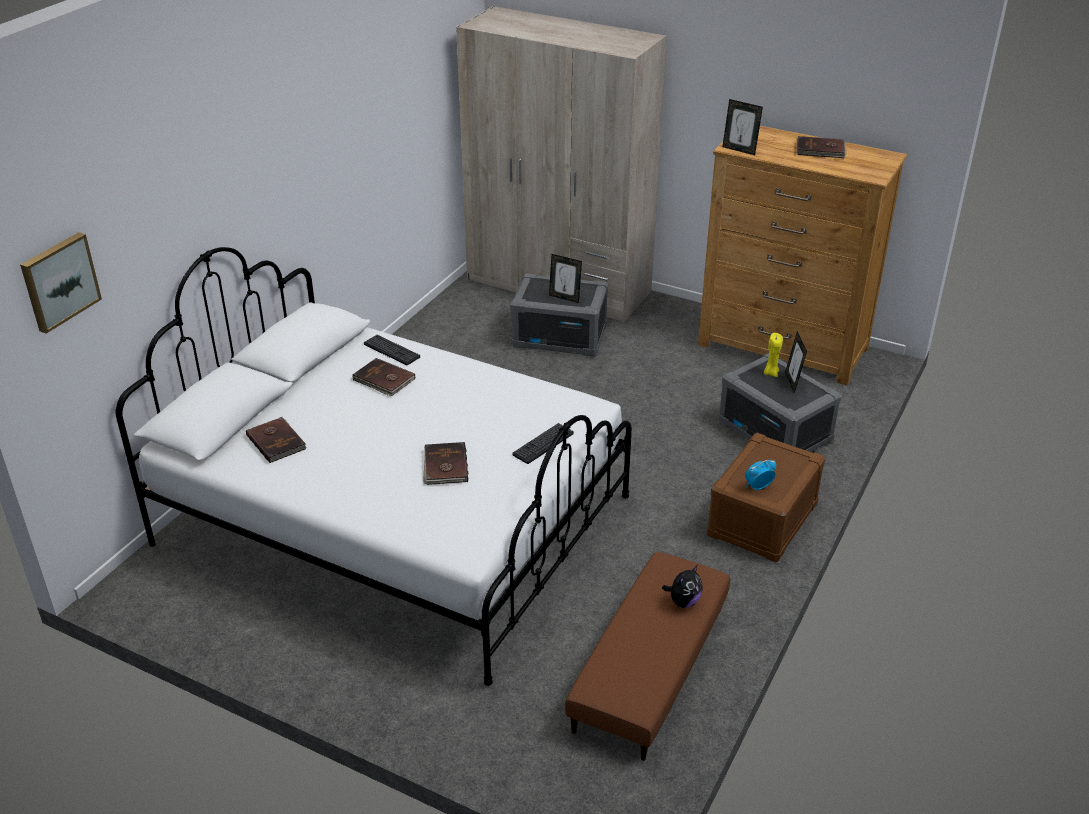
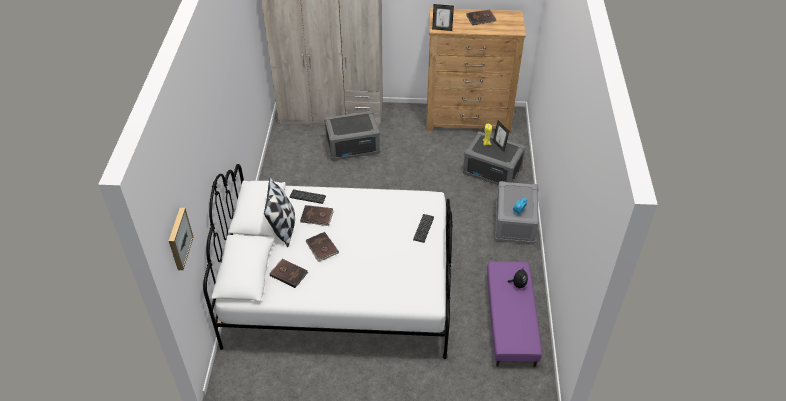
camera: 25 degrees left, 10 degrees up
brown book [423,442,468,485] -> brown book moved to [305,232,339,262]
picture frame [549,254,582,303] -> none
brown ottoman [565,552,730,761] -> purple ottoman [487,262,542,367]
brown storage box [707,433,825,562] -> grey storage box [495,181,539,245]
none -> pillow [264,177,295,247]

